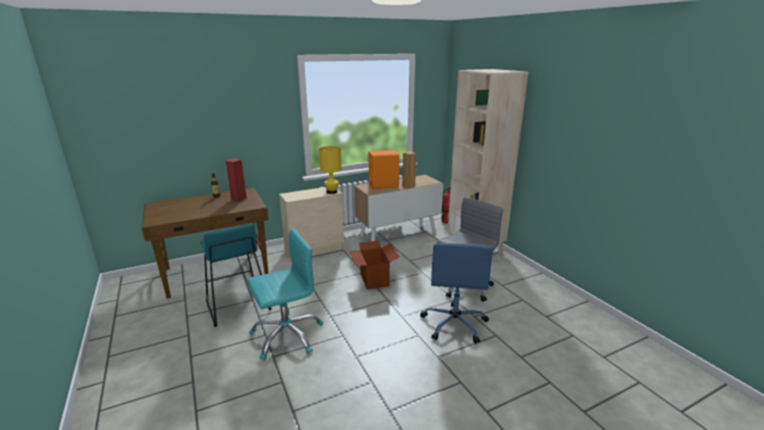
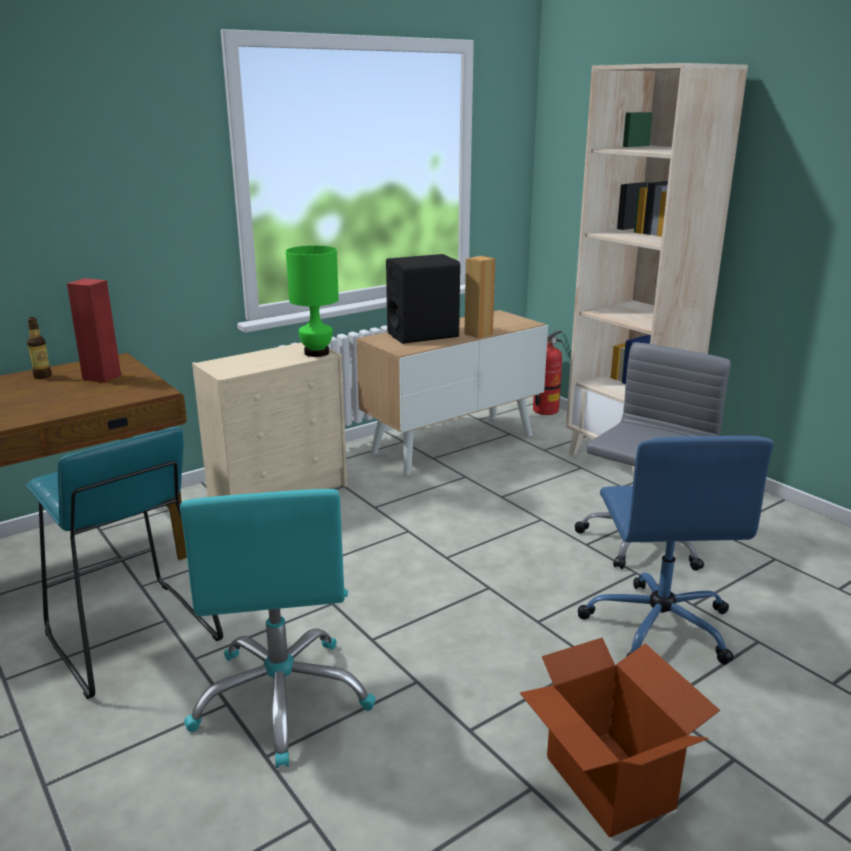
camera: 10 degrees left, 0 degrees up
turquoise office chair [247,228,323,360] -> turquoise office chair turned 120 degrees clockwise [180,489,376,768]
yellow table lamp [319,146,341,194] -> green table lamp [286,246,339,357]
cardboard box [349,241,400,289] -> cardboard box moved to [520,637,720,838]
orange speaker [368,150,400,189] -> black speaker [386,254,460,344]

